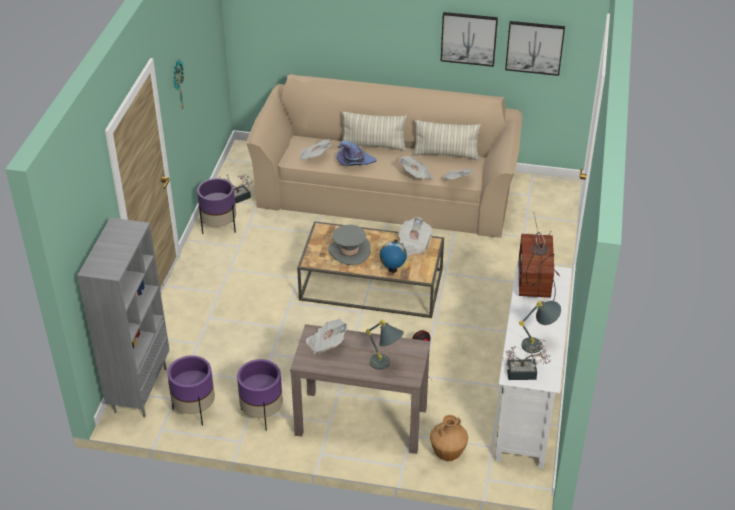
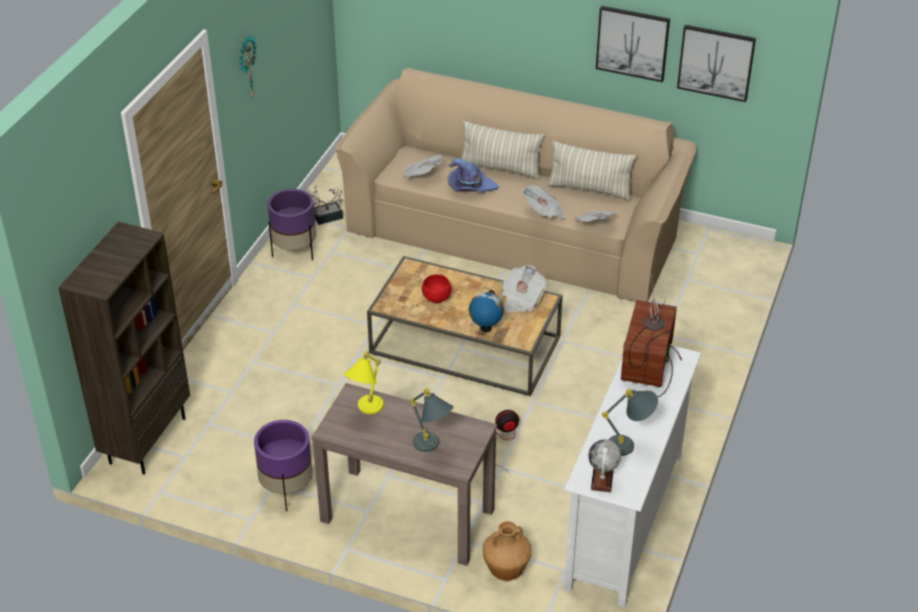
camera: 10 degrees right, 0 degrees up
grey bookcase [77,218,170,418] -> brown bookcase [58,222,190,475]
purple planter [168,355,215,426] -> none
newspaper [306,319,348,354] -> yellow table lamp [343,352,383,414]
grey hat [328,225,371,265] -> red bowl [422,274,451,303]
potted plant [501,339,550,380] -> globe [588,440,621,492]

